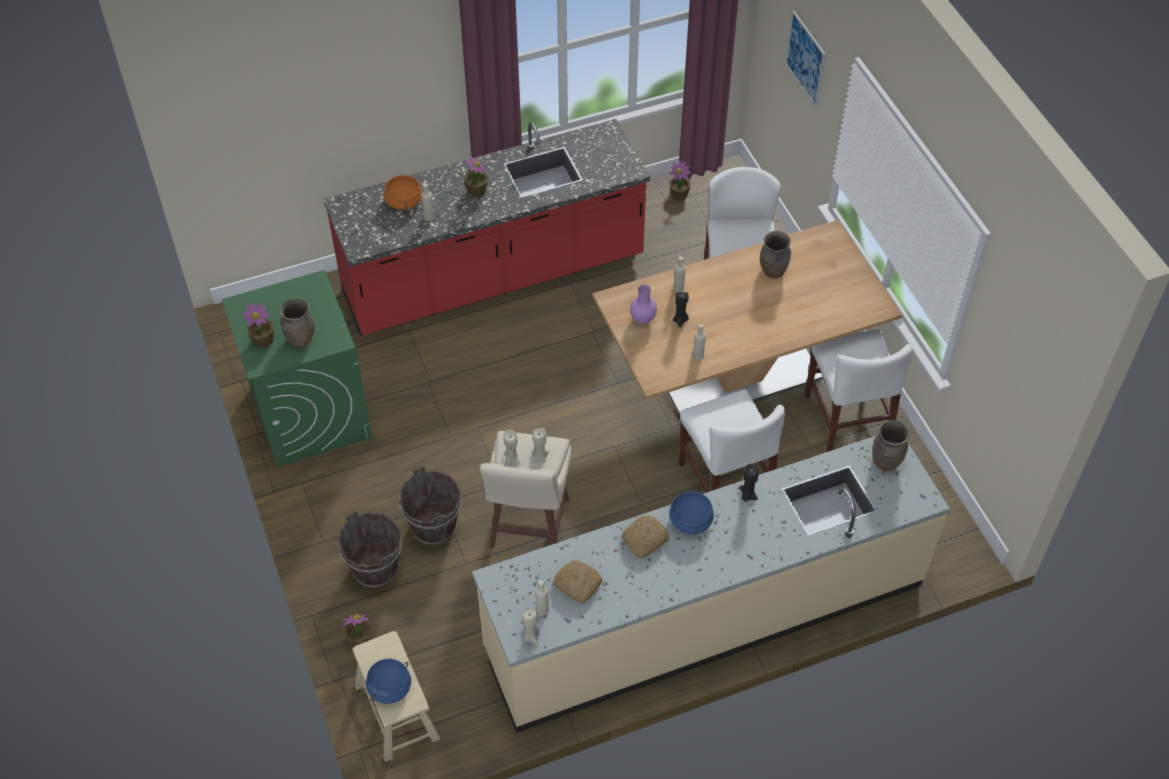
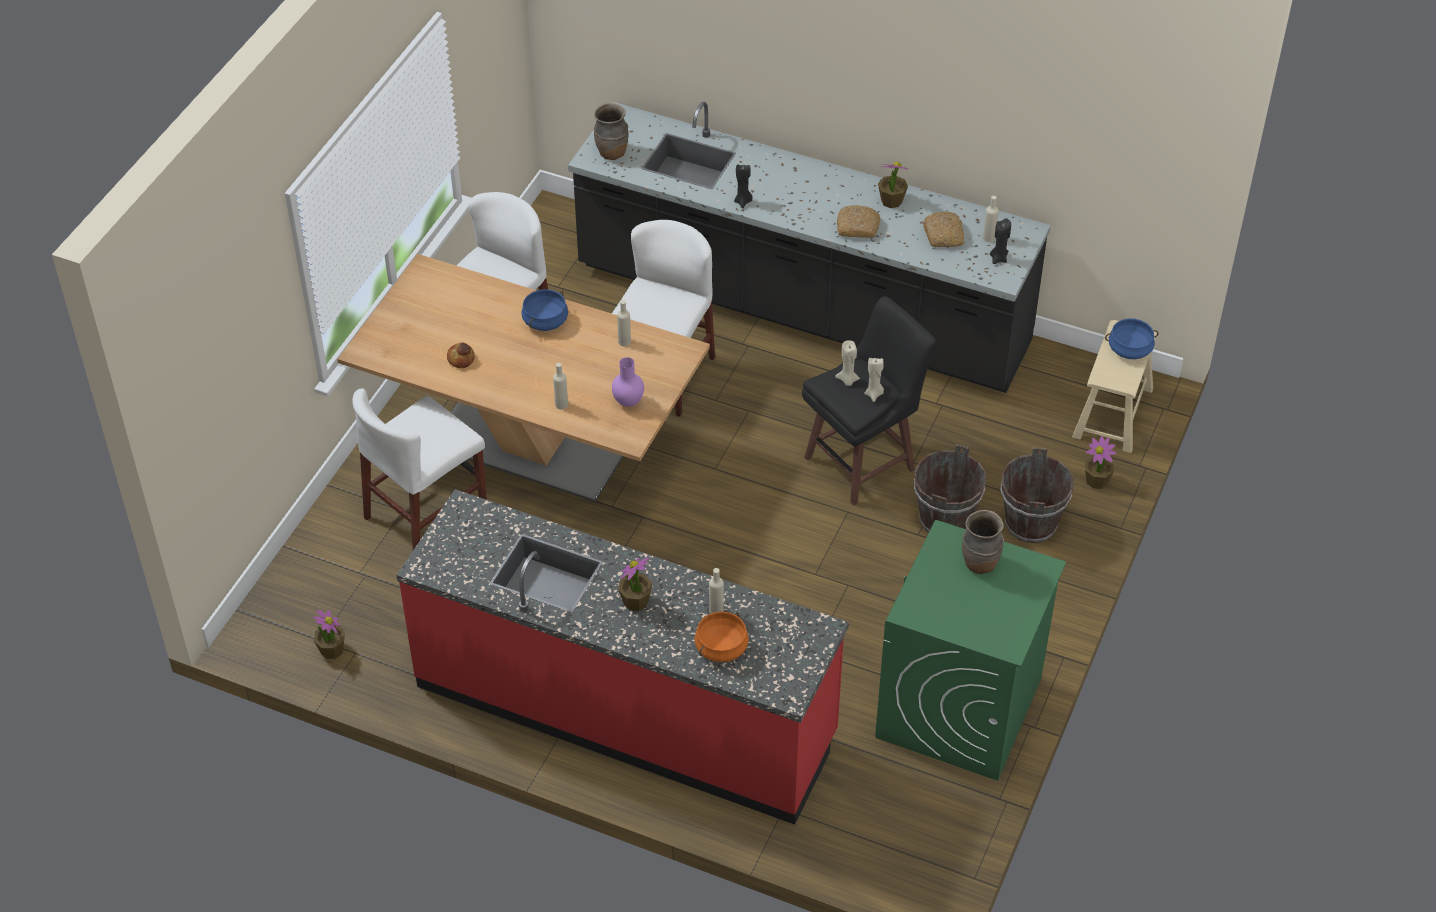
camera: 135 degrees left, 5 degrees down
potted plant [242,302,274,348] -> potted plant moved to [878,161,909,208]
beige counter [472,435,950,733] -> black counter [568,102,1051,393]
beige stool [480,431,572,548] -> black stool [802,296,936,506]
beige candle [522,608,539,645] -> none
blue cooking pot [669,489,714,535] -> blue cooking pot moved to [521,289,568,331]
black candle [673,292,689,328] -> black candle moved to [990,218,1011,264]
brown vase [760,231,791,278] -> bread [447,342,475,368]
picture [785,11,826,108] -> none

